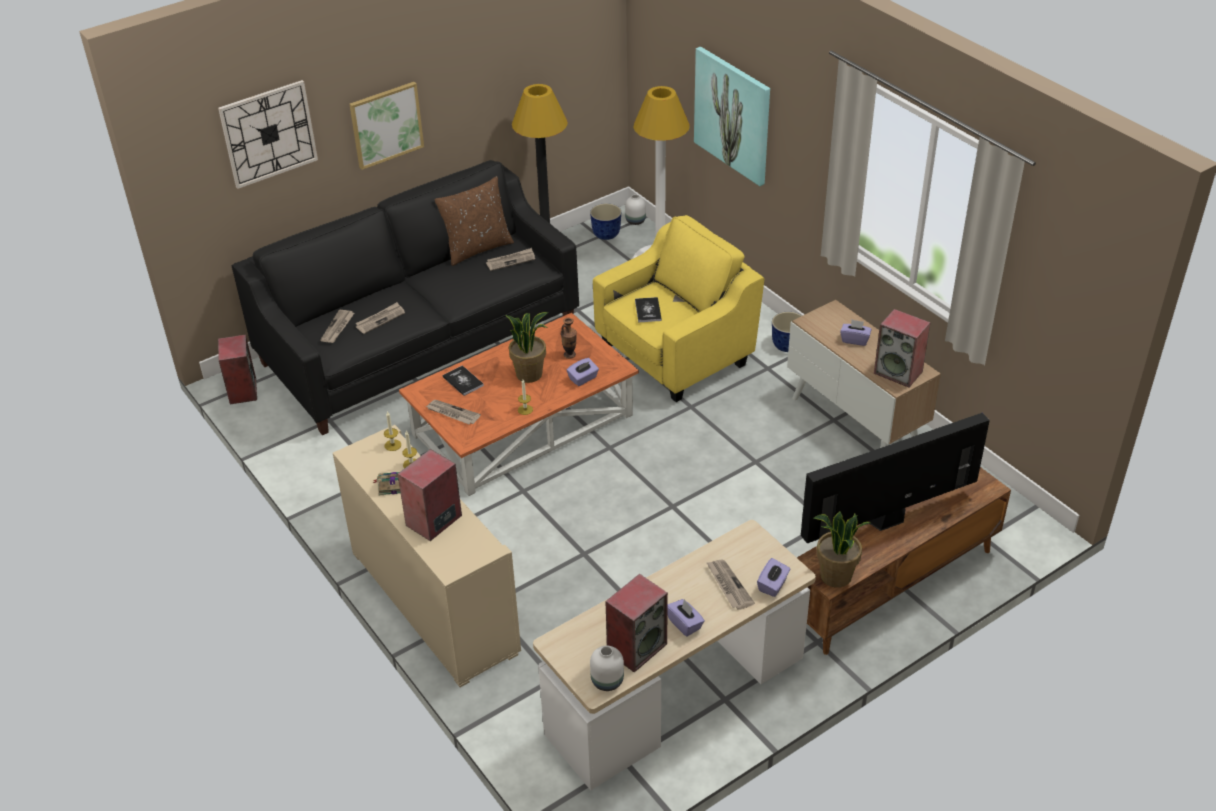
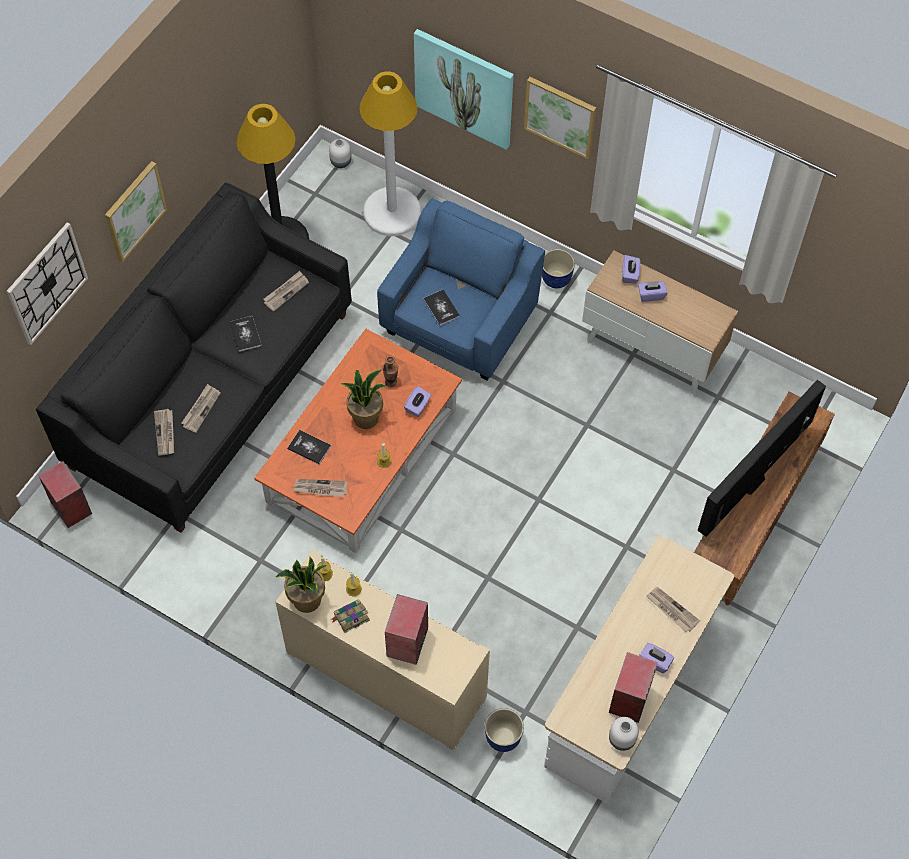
camera: 25 degrees left, 20 degrees up
brown pillow [434,176,514,266] -> none
planter [590,203,621,240] -> planter moved to [485,708,524,752]
yellow armchair [593,215,765,402] -> blue armchair [377,198,545,381]
purple tissue box [757,558,790,597] -> purple tissue box moved to [622,255,640,284]
potted plant [813,511,870,588] -> potted plant moved to [276,557,327,613]
speaker [874,309,931,388] -> none
none -> book [230,316,261,352]
none -> picture [524,77,596,159]

